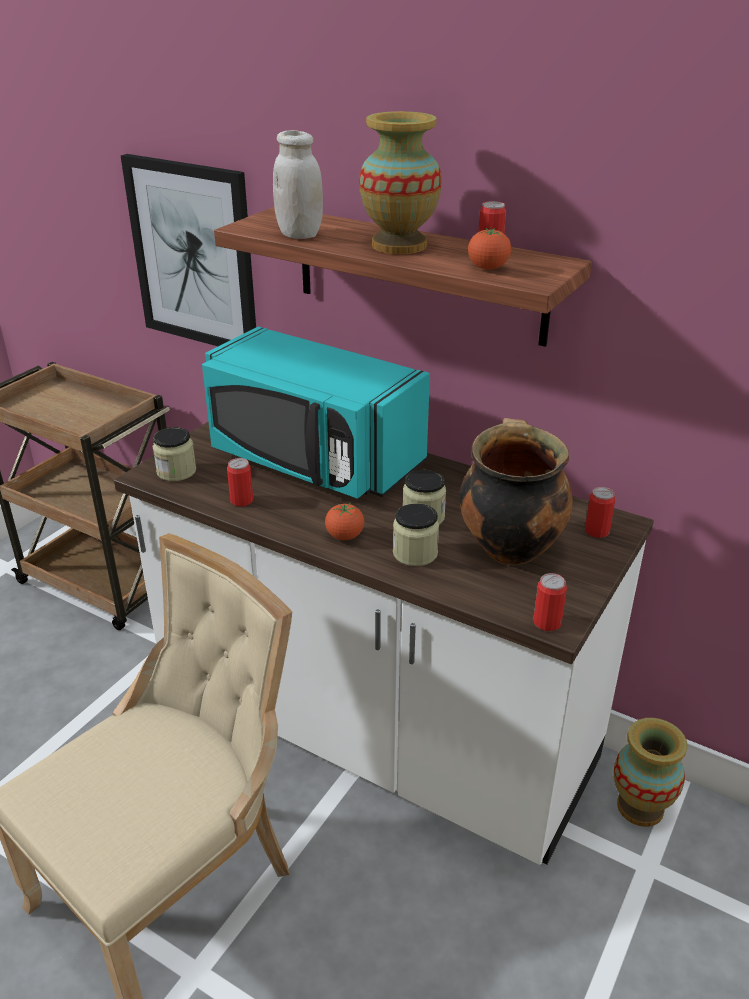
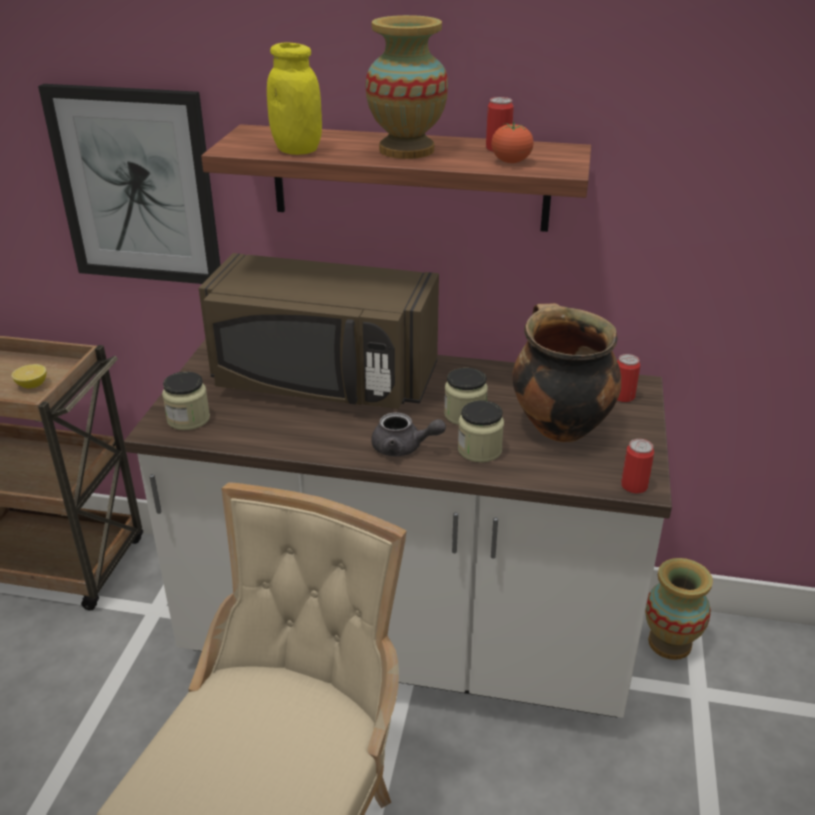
camera: 20 degrees left, 0 degrees up
turquoise microwave [202,327,430,499] -> brown microwave [199,253,439,409]
can [227,458,253,507] -> none
white jar [273,130,323,239] -> yellow jar [267,42,322,155]
tomato [325,503,364,540] -> grey teapot [371,412,446,456]
none -> lemon [11,364,46,388]

